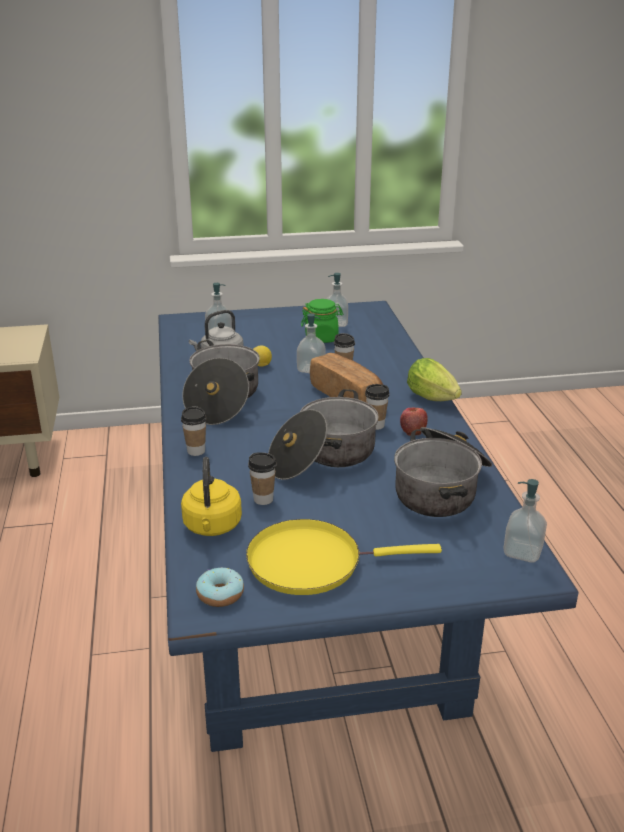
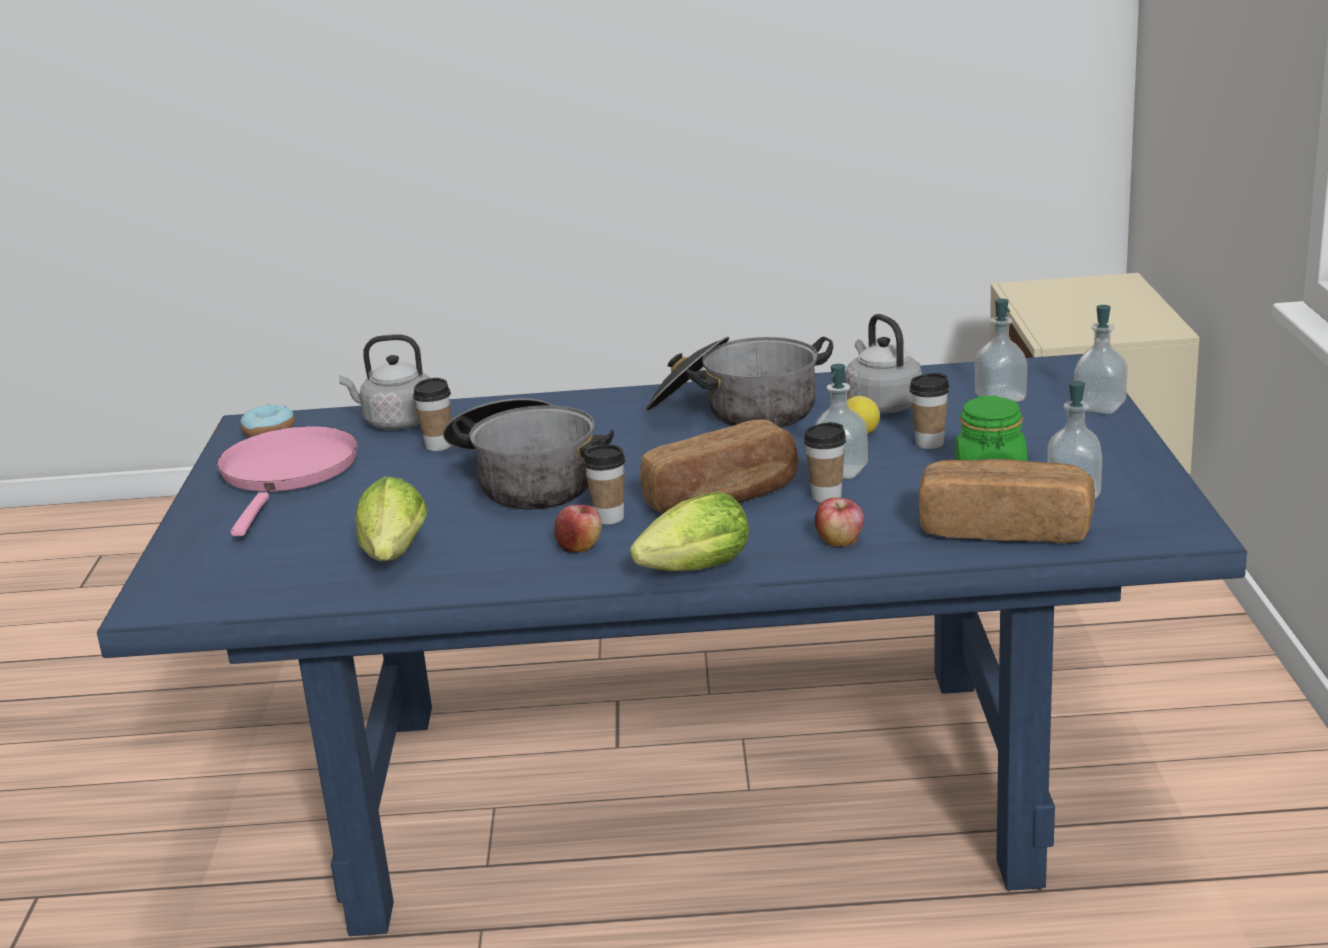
camera: 100 degrees right, 5 degrees down
cup [181,407,207,456] -> cup moved to [909,373,950,449]
yellow kettle [181,457,242,536] -> grey kettle [339,334,429,429]
yellow frying pan [246,519,442,595] -> pink frying pan [217,426,358,536]
cooking pot [394,427,492,517] -> lettuce [355,476,427,561]
soap dispenser [503,479,547,563] -> soap dispenser moved to [1074,305,1128,414]
none -> apple [815,497,864,547]
none -> bread [919,459,1095,543]

